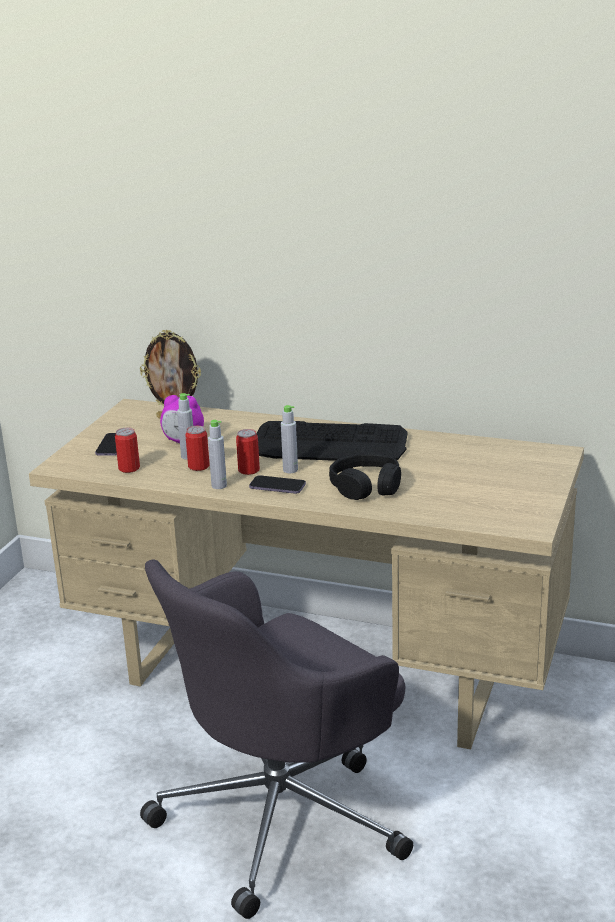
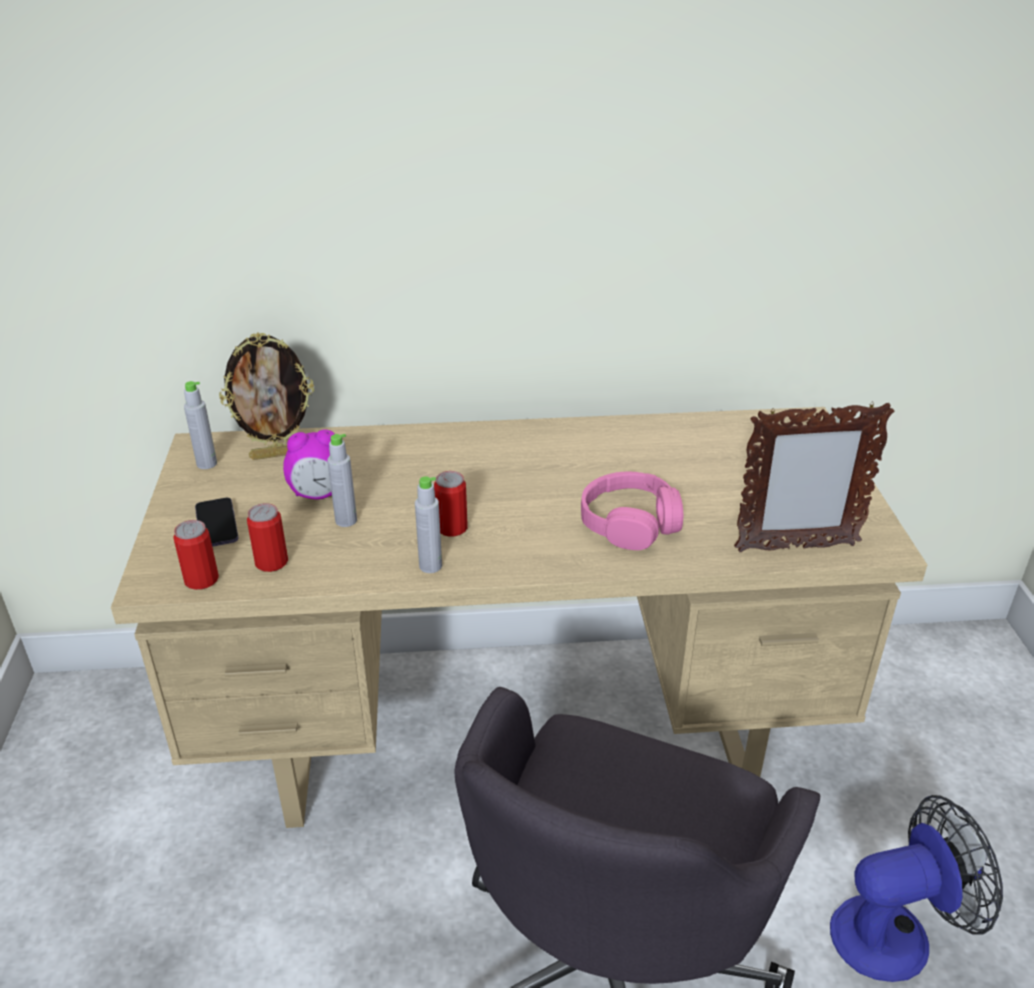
camera: 25 degrees left, 10 degrees up
can [185,426,210,471] -> can moved to [173,520,219,590]
phone [249,475,306,494] -> none
keyboard [257,421,408,461] -> none
grey bottle [281,405,298,473] -> grey bottle moved to [184,381,217,469]
black headphones [329,453,401,500] -> pink headphones [581,472,683,550]
none -> picture frame [734,401,894,552]
none -> fan [830,795,1003,982]

